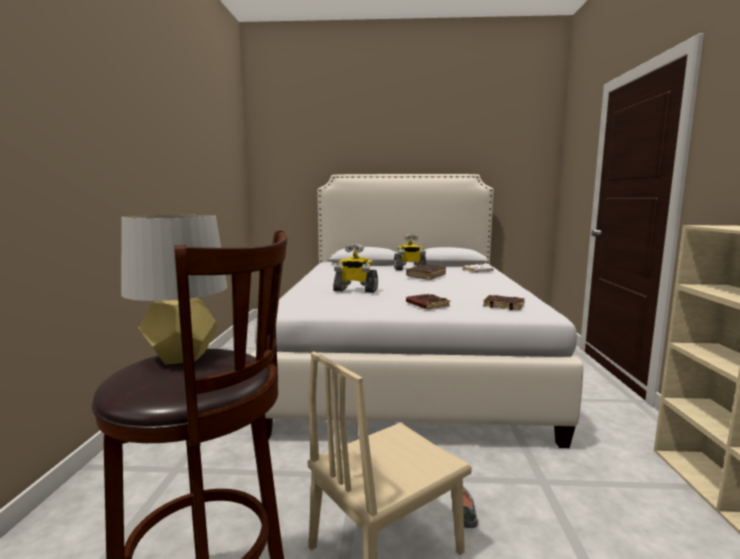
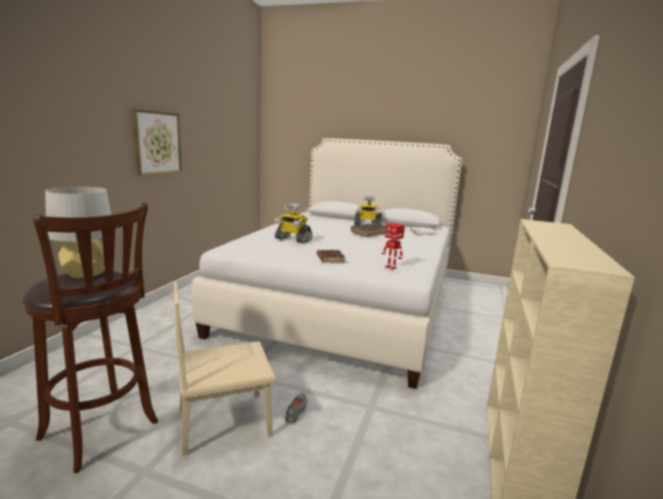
camera: 15 degrees right, 5 degrees up
brown book [483,295,525,310] -> toy robot [381,223,405,270]
none -> picture [133,109,182,176]

